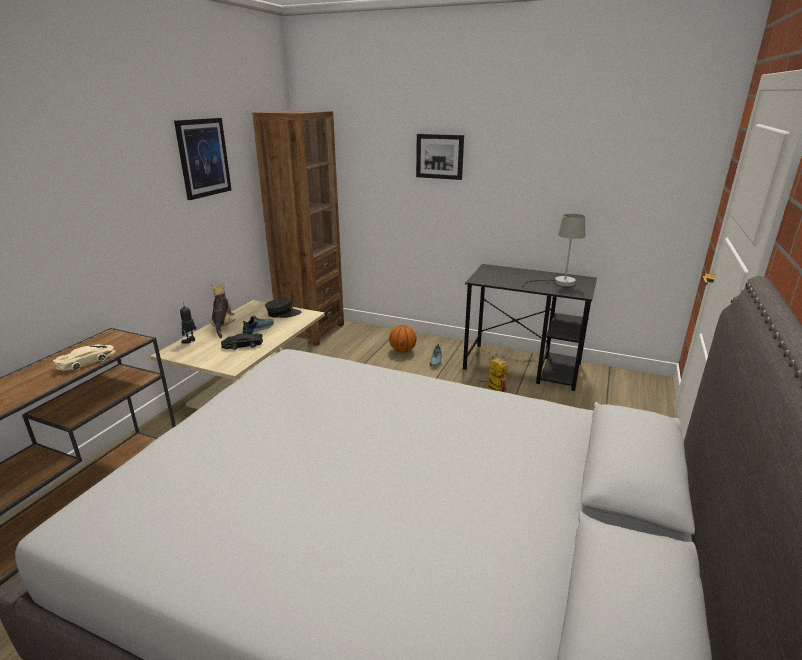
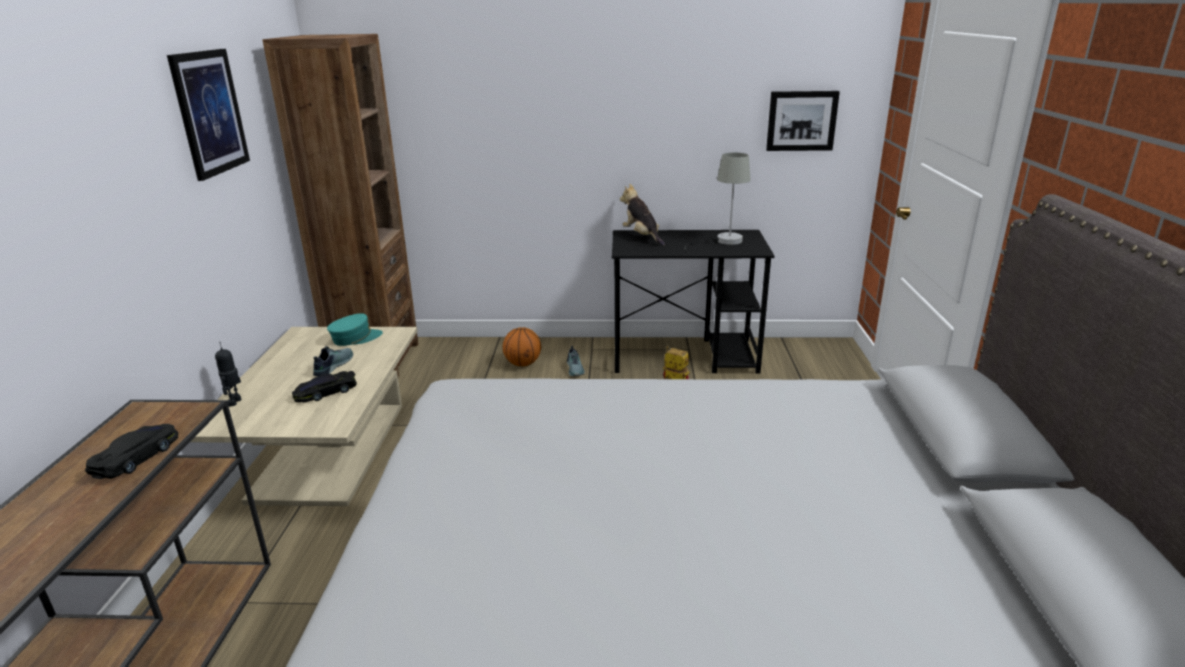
camera: 20 degrees left, 0 degrees up
beige toy car [53,344,116,371] -> black toy car [85,424,178,479]
plush toy [210,283,235,338] -> plush toy moved to [620,184,665,246]
grey cap [265,298,301,318] -> turquoise cap [327,313,383,346]
picture [416,134,464,180] -> picture moved to [766,91,840,151]

